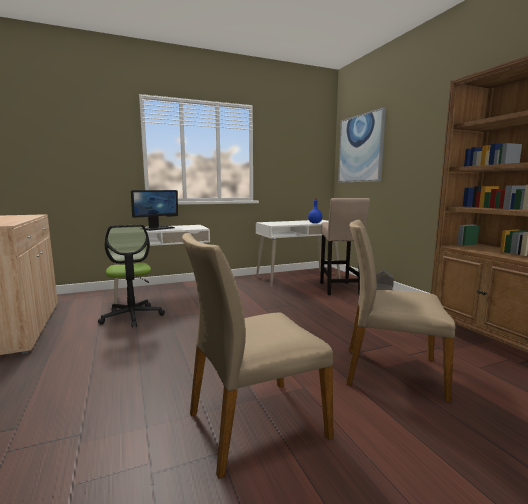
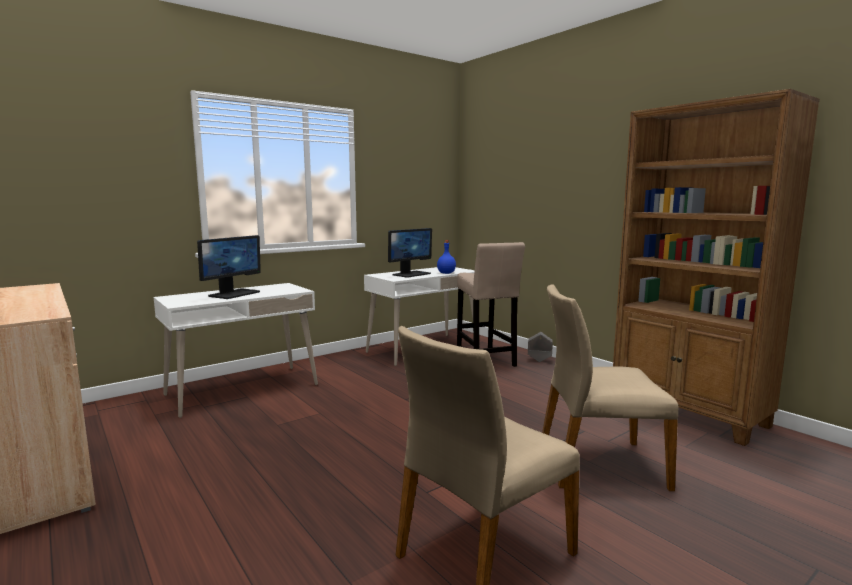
camera: 15 degrees left, 0 degrees up
office chair [98,224,165,327] -> none
picture [338,107,386,183] -> none
none -> monitor [388,228,432,278]

